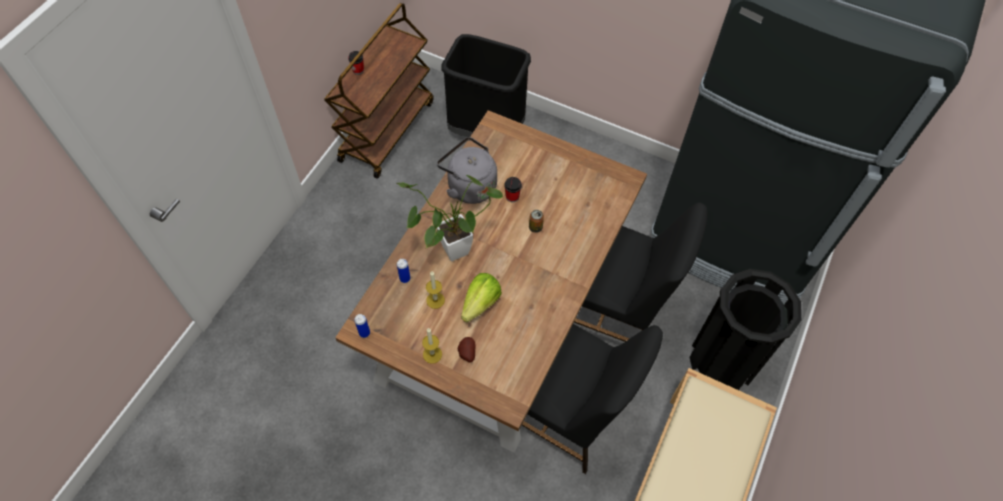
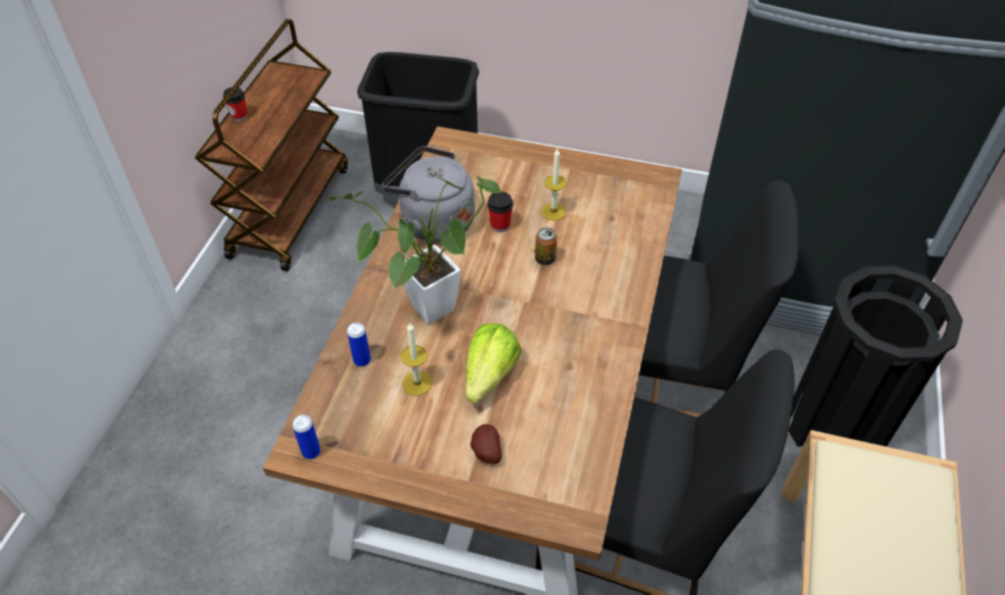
camera: 10 degrees left, 10 degrees down
candle [422,328,442,364] -> candle moved to [541,148,566,220]

